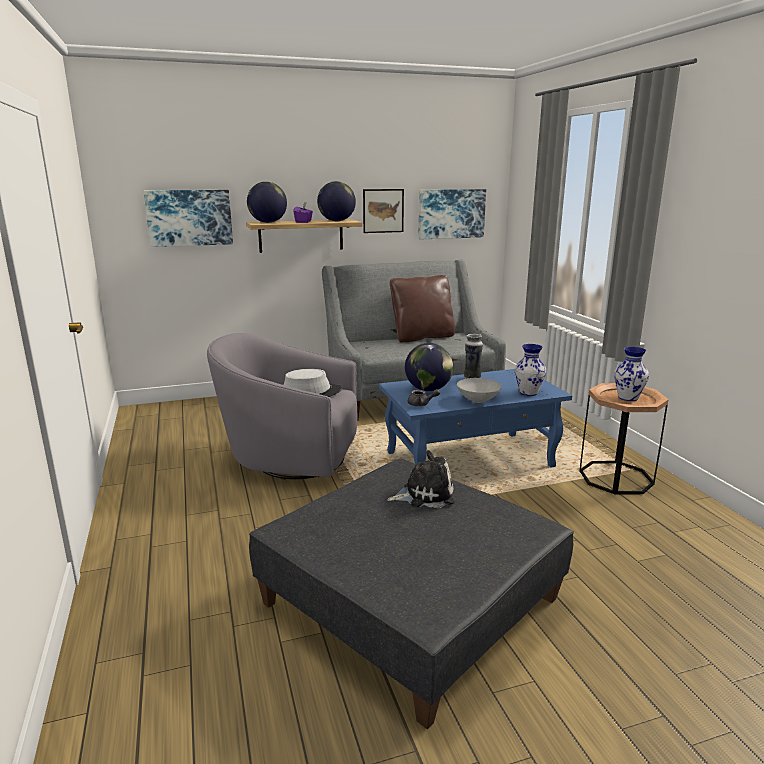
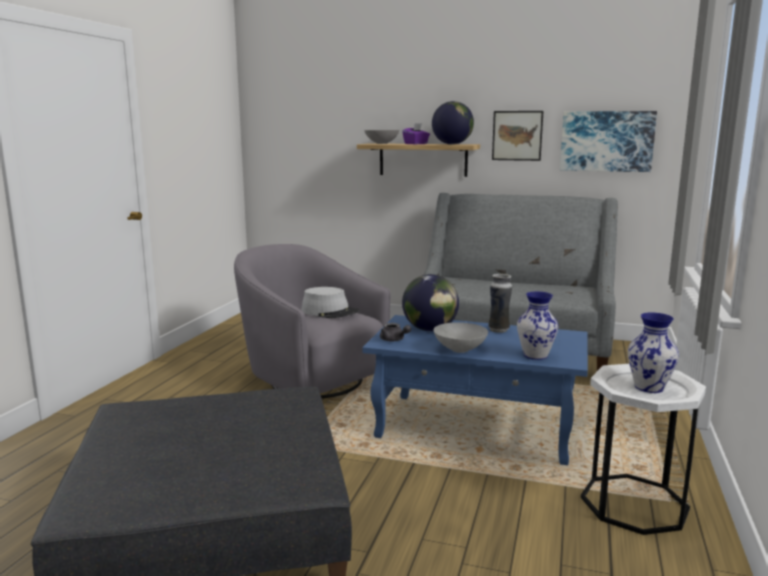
camera: 35 degrees right, 5 degrees down
picture [143,190,233,247] -> none
globe [247,182,287,223] -> grey bowl [364,130,399,144]
plush toy [387,450,455,508] -> none
brown pillow [390,275,455,343] -> none
brown side table [579,383,669,494] -> white side table [581,364,706,535]

